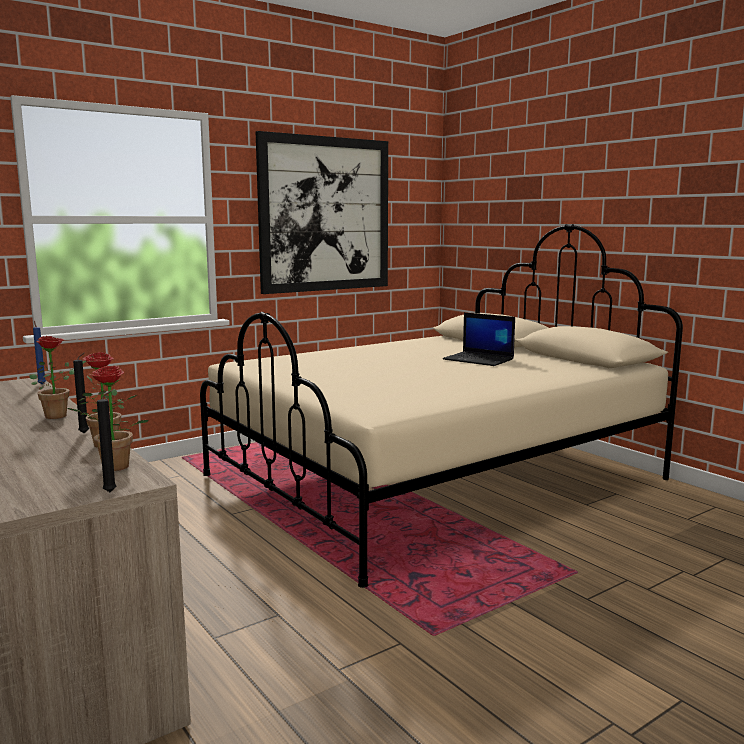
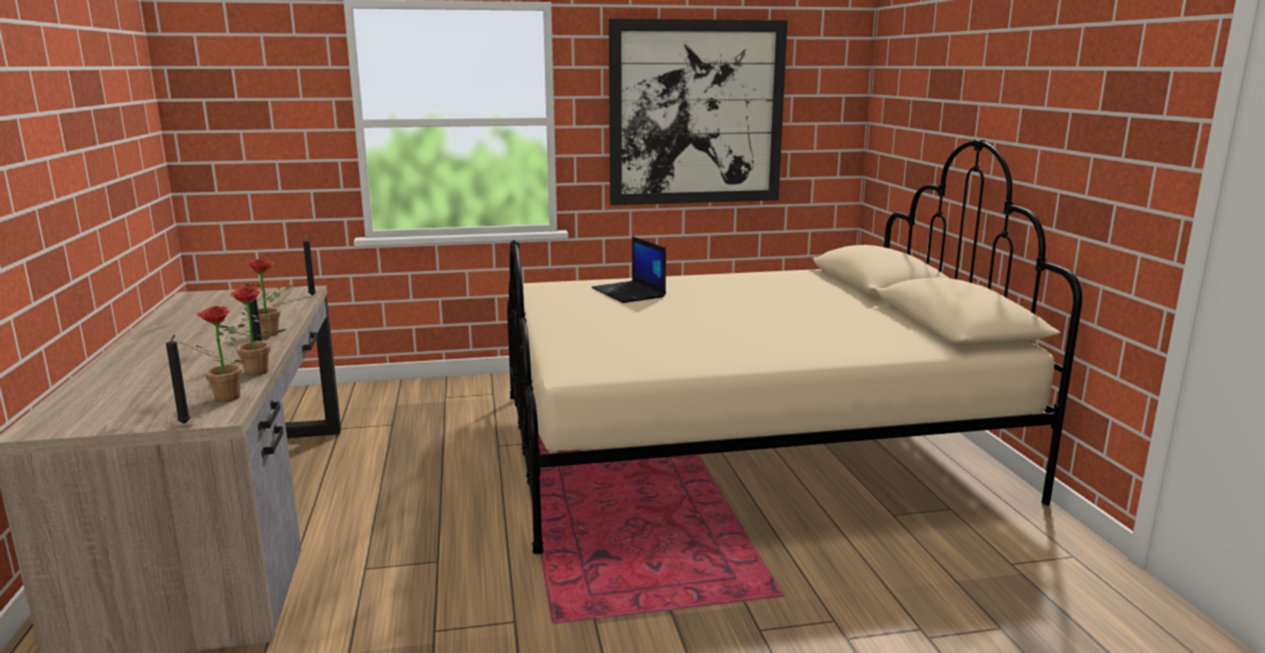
camera: 25 degrees right, 5 degrees up
blue candle [33,321,46,384] -> black candle [303,234,316,295]
laptop [443,313,515,366] -> laptop moved to [592,236,666,303]

